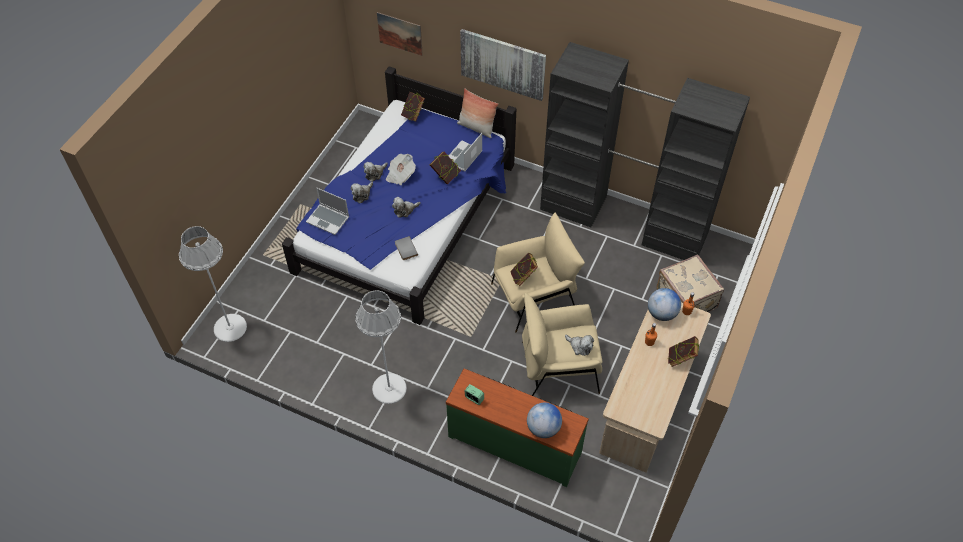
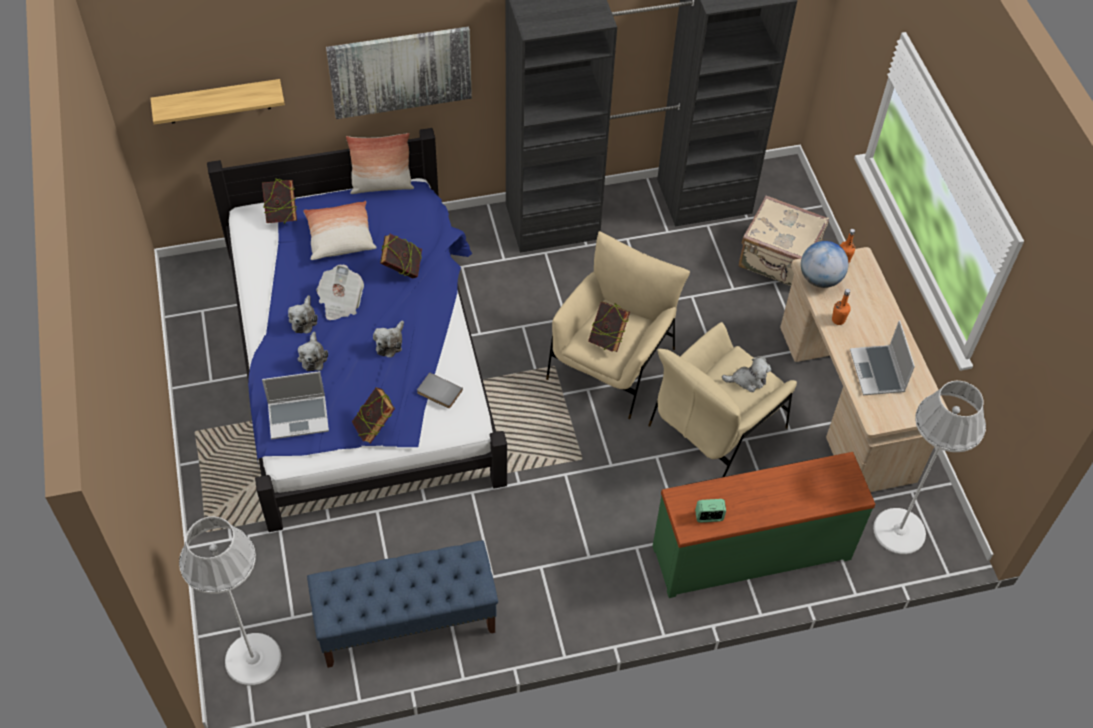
camera: 40 degrees left, 0 degrees up
white floor lamp [355,290,407,404] -> white floor lamp moved to [873,381,986,554]
picture [377,12,423,56] -> shelf [150,79,285,125]
laptop [449,133,482,172] -> laptop moved to [850,320,915,395]
globe [527,403,562,438] -> none
book [668,336,699,367] -> book moved to [352,387,395,443]
none -> pillow [303,201,377,260]
none -> blue bench [307,540,498,668]

